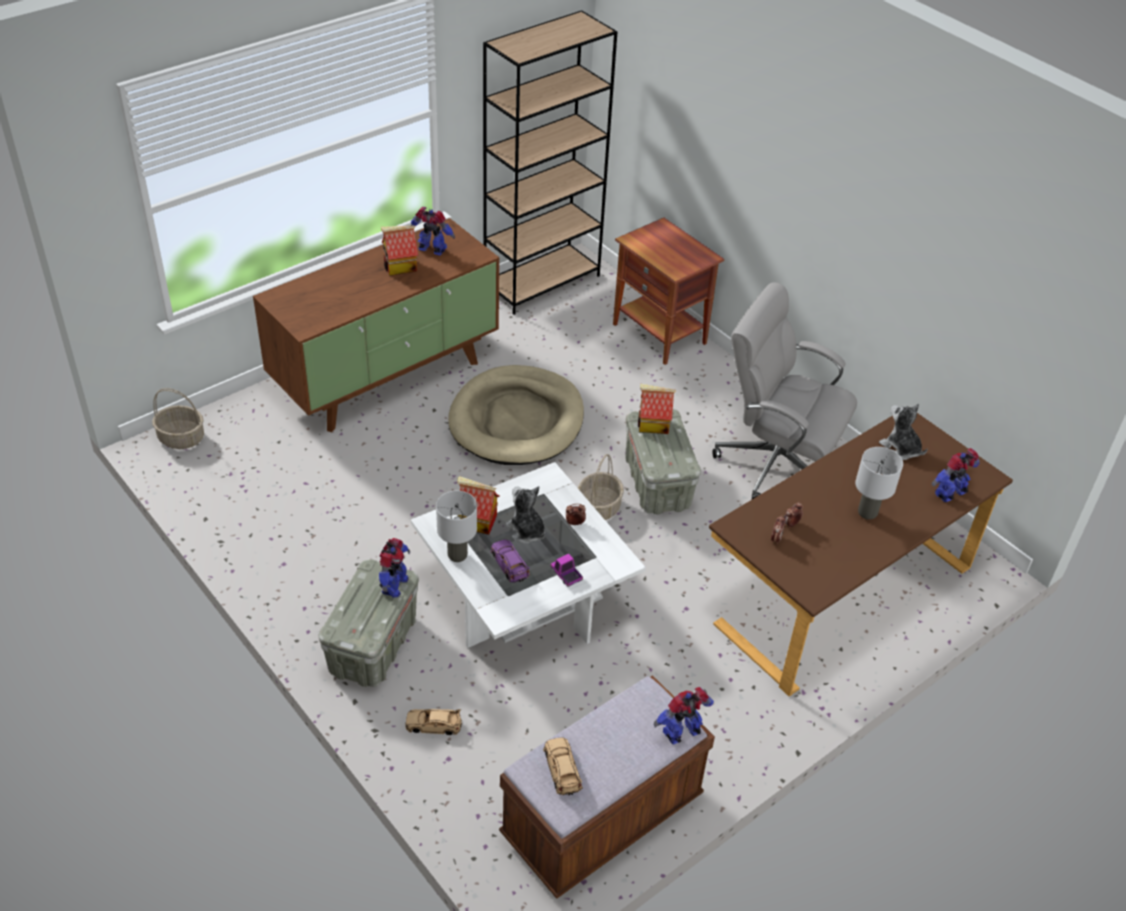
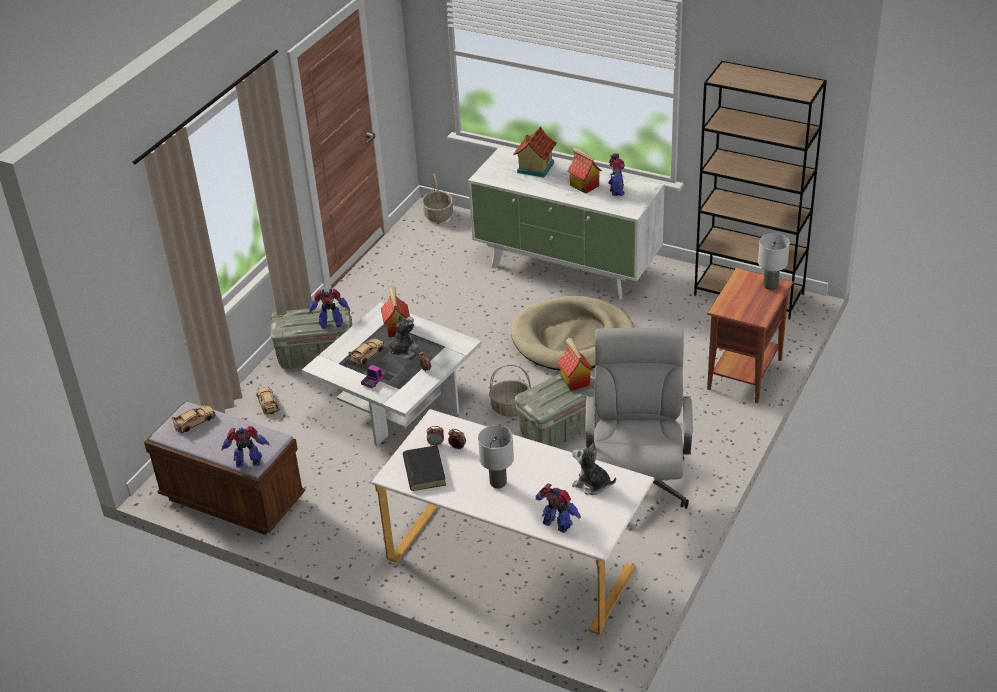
camera: 70 degrees right, 5 degrees down
brown dresser [253,218,499,432] -> white dresser [468,147,665,300]
white table lamp [436,491,477,562] -> white table lamp moved to [758,233,790,290]
purple toy car [490,539,530,582] -> beige toy car [348,339,385,365]
toy robot [654,687,714,744] -> toy robot turned 45 degrees counterclockwise [222,426,269,468]
brown desk [709,413,1013,696] -> white desk [371,409,654,635]
plush toy [879,404,928,460] -> plush toy turned 90 degrees counterclockwise [572,442,616,495]
none -> black book [403,445,446,491]
none -> toy house [513,127,557,177]

